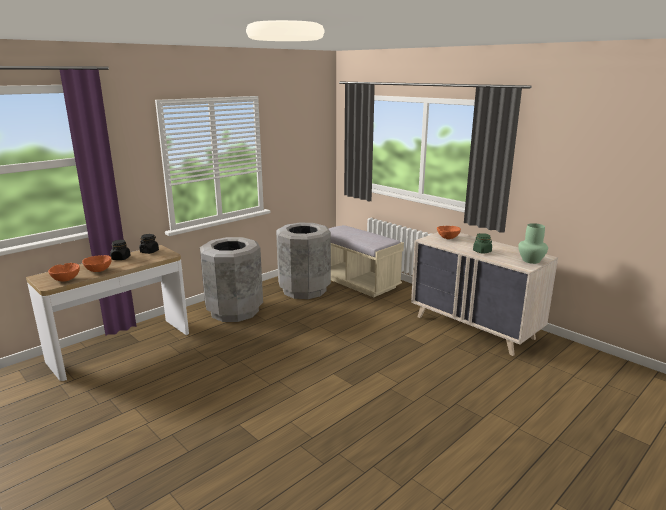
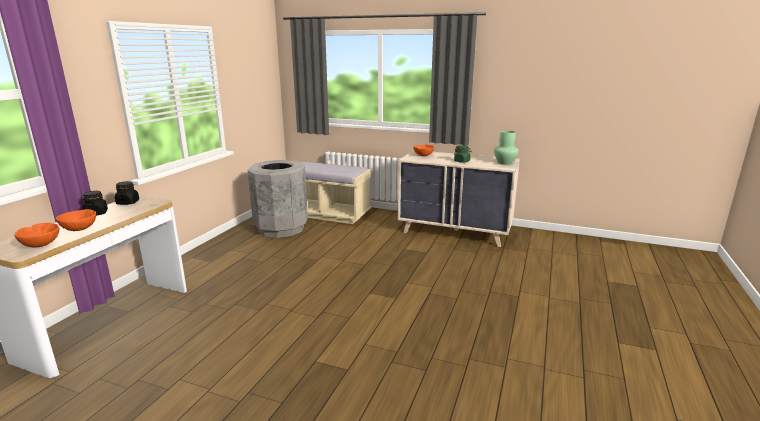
camera: 25 degrees left, 0 degrees up
grey trash can [200,237,263,322] -> none

